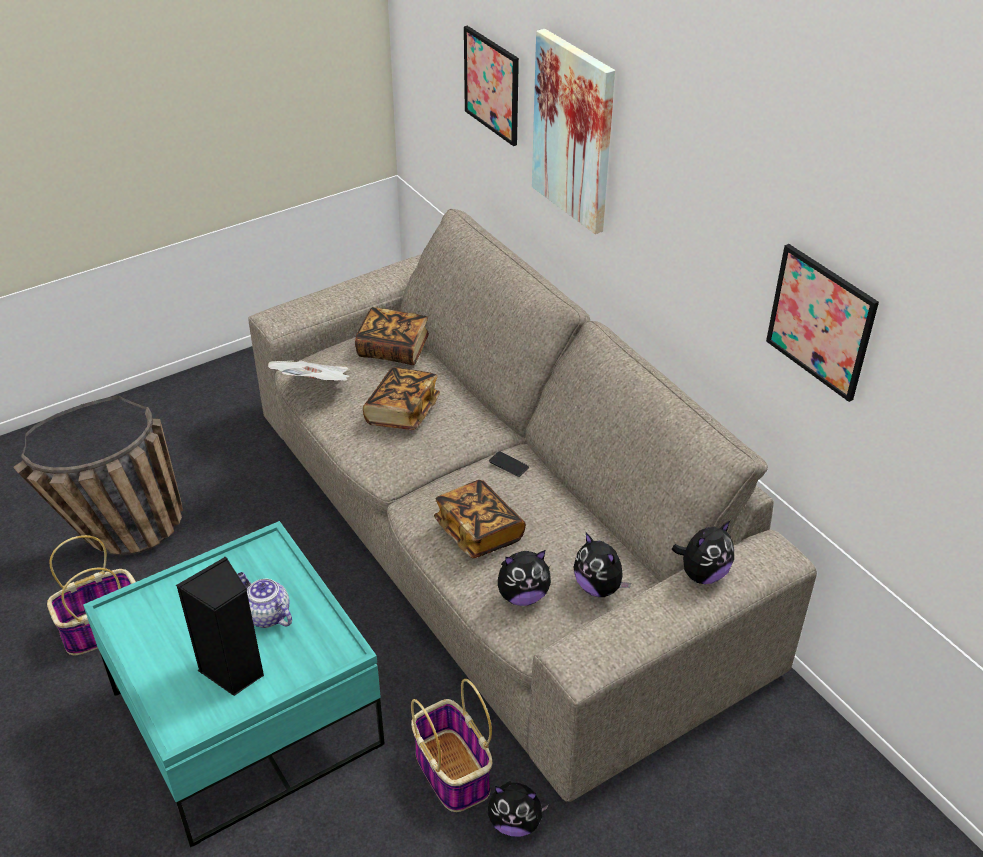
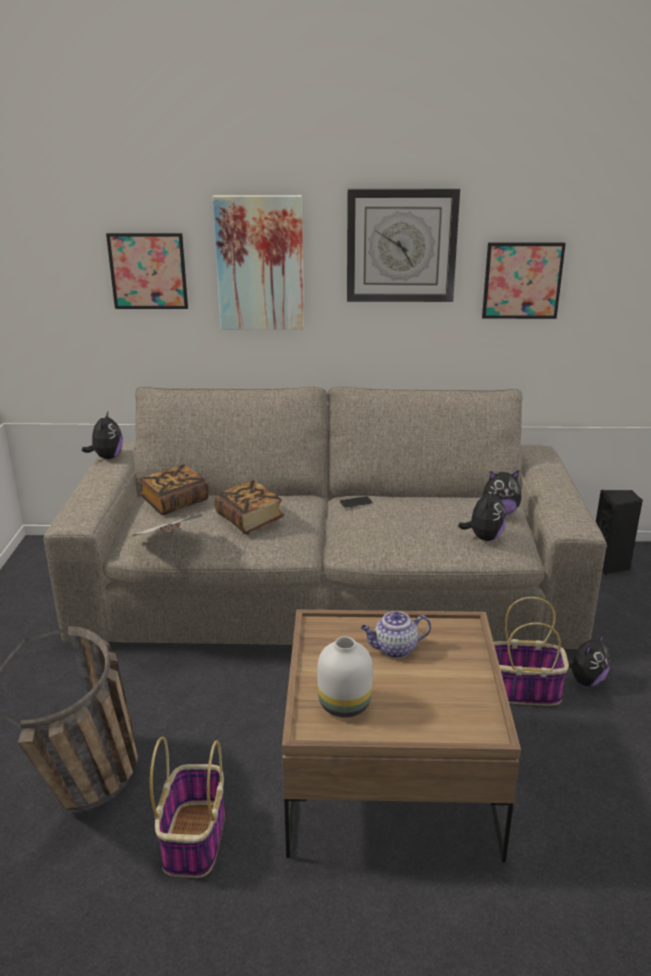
camera: 55 degrees left, 15 degrees down
turquoise coffee table [83,521,385,847] -> brown coffee table [282,610,521,863]
black speaker [176,557,264,696] -> black speaker moved to [596,490,643,575]
book [434,480,526,558] -> none
plush toy [672,521,734,584] -> plush toy moved to [82,411,123,459]
none -> white vase [317,637,373,717]
none -> wall clock [347,189,460,302]

